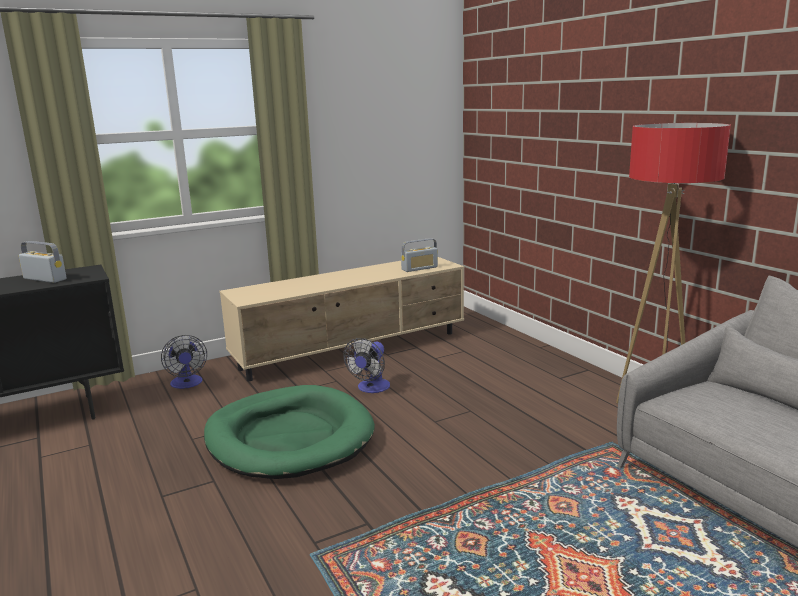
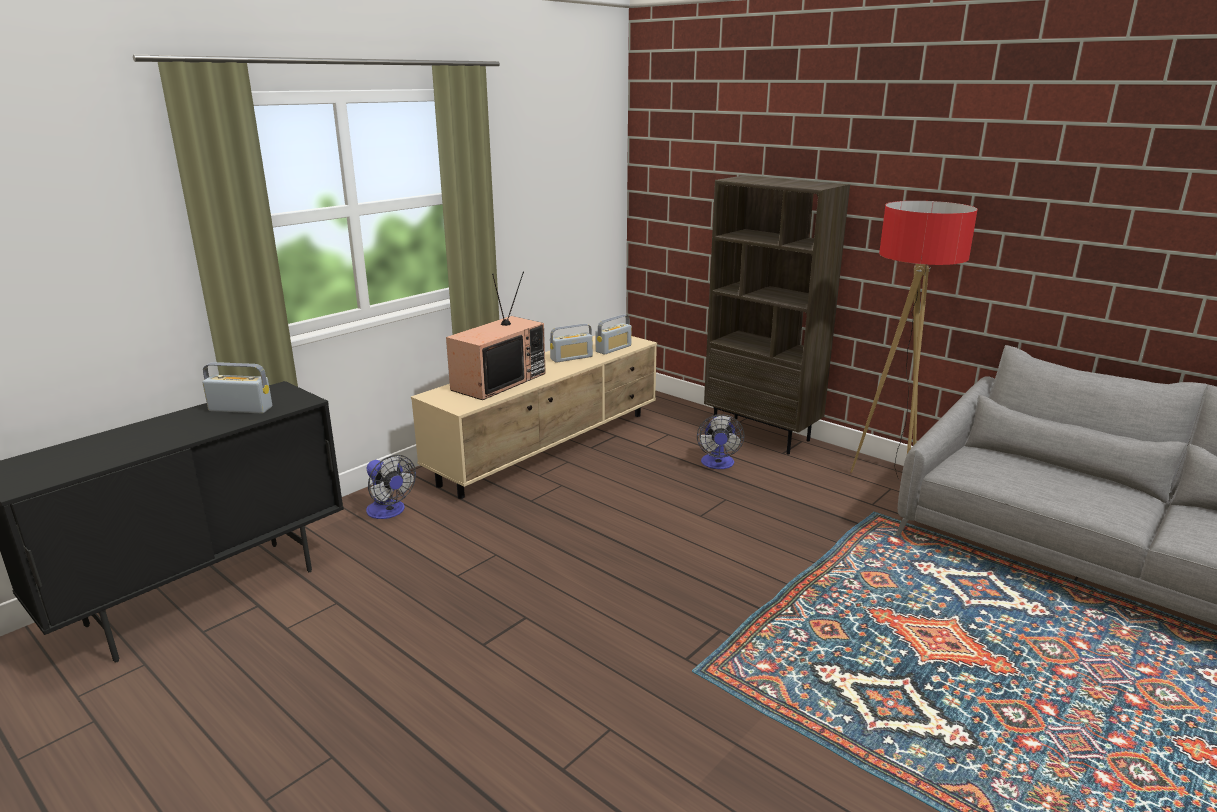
camera: 20 degrees left, 5 degrees up
green dog bed [204,385,375,479] -> none
fan [343,338,390,393] -> fan moved to [697,414,745,469]
none -> television [446,272,546,400]
none -> radio [550,324,593,363]
none -> brown bookcase [704,175,850,455]

